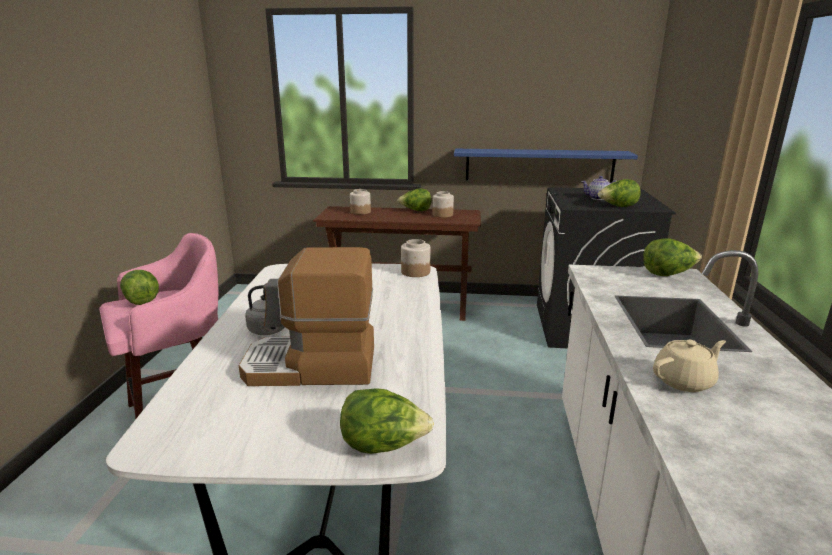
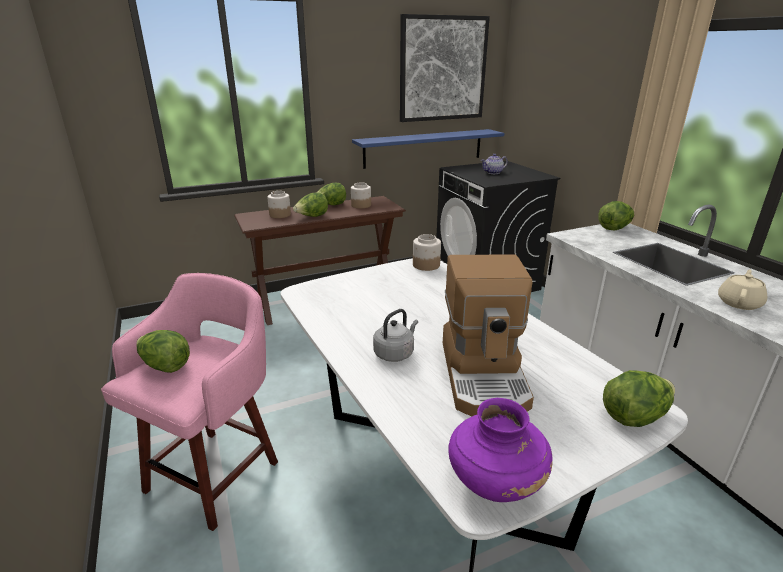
camera: 30 degrees left, 5 degrees up
coffee machine [239,247,374,386] -> coffee machine turned 60 degrees counterclockwise [443,254,534,416]
lettuce [598,179,641,207] -> lettuce moved to [293,192,328,217]
none -> picture [400,14,490,122]
none -> purple vase [448,398,553,502]

